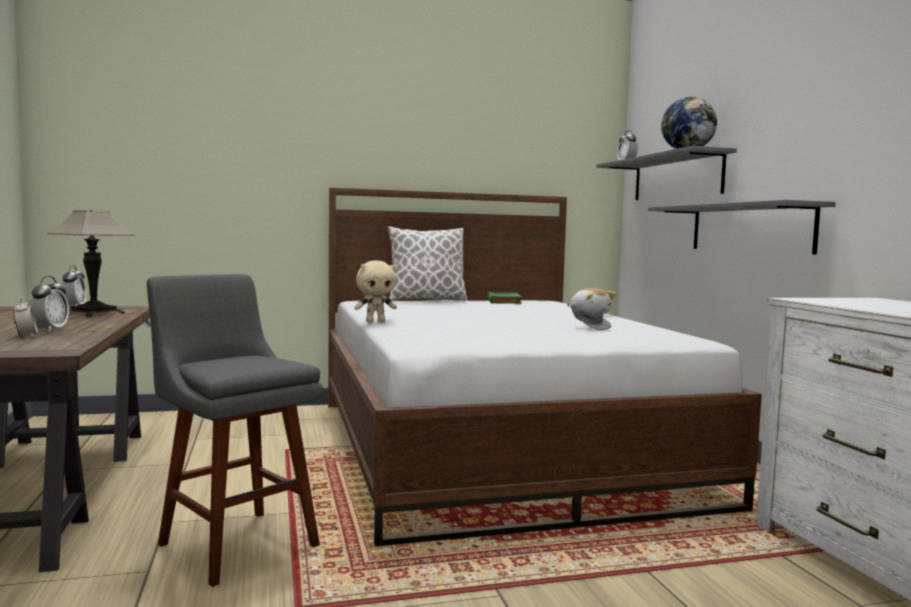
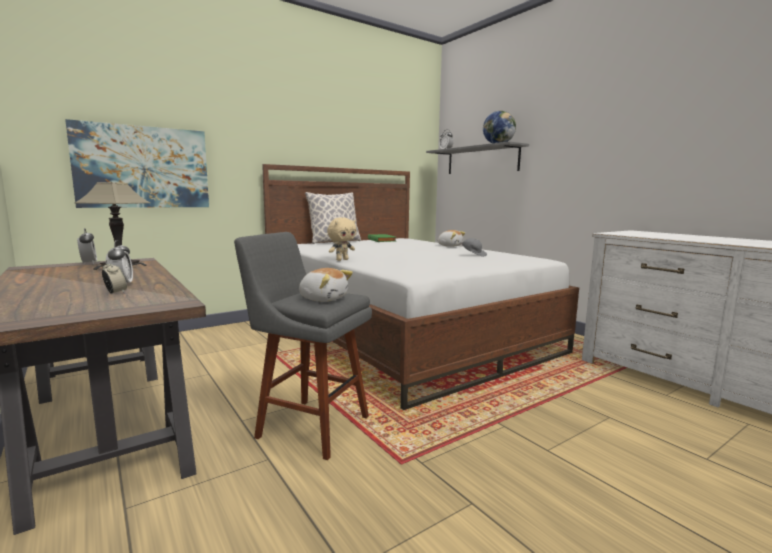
camera: 20 degrees left, 5 degrees up
grey shelf [648,200,836,255] -> none
none -> picture [65,119,209,208]
none -> plush toy [299,268,353,302]

